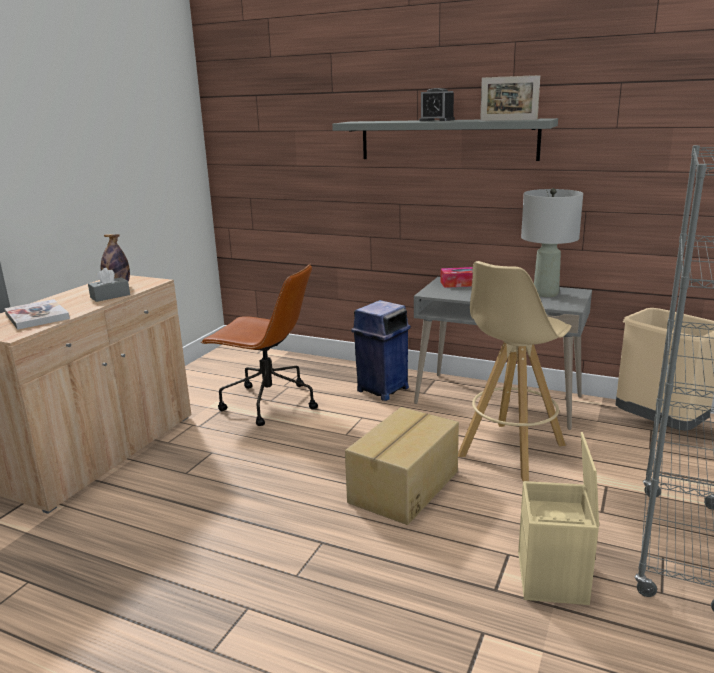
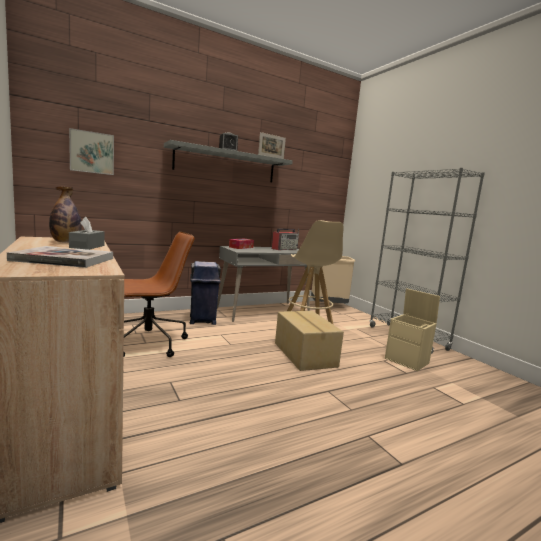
camera: 55 degrees left, 10 degrees down
grey table lamp [521,188,583,297] -> radio [272,228,299,250]
none -> picture [69,128,114,175]

